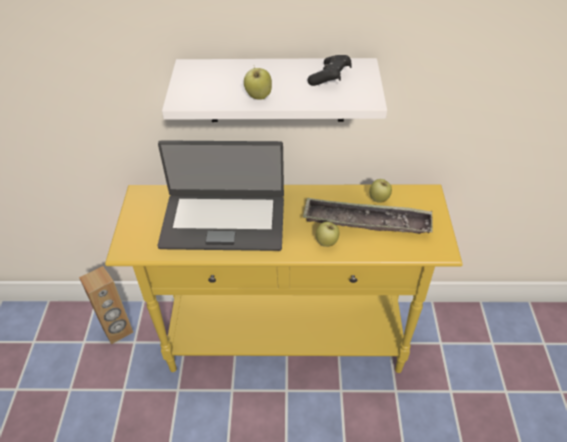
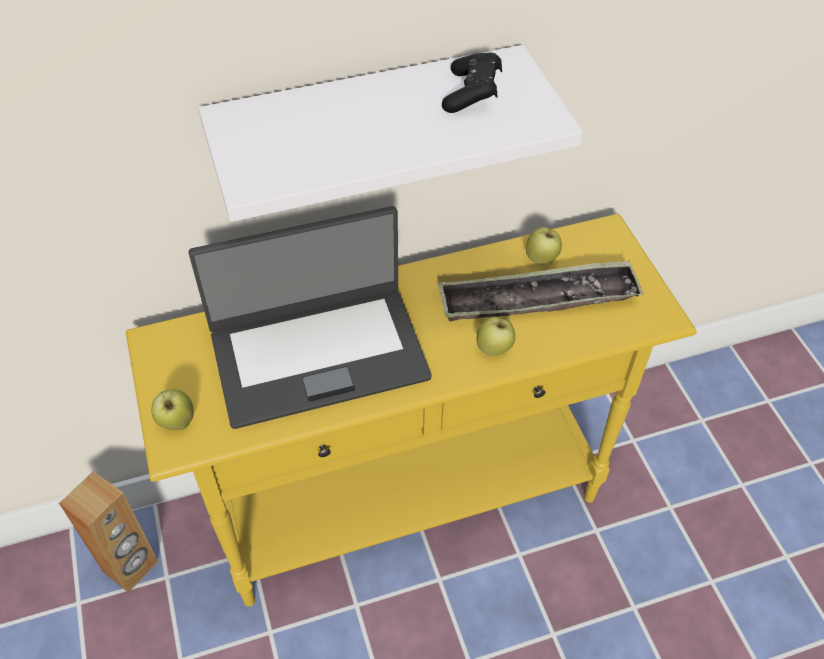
camera: 20 degrees left, 5 degrees up
apple [244,68,272,99] -> apple moved to [151,389,194,430]

